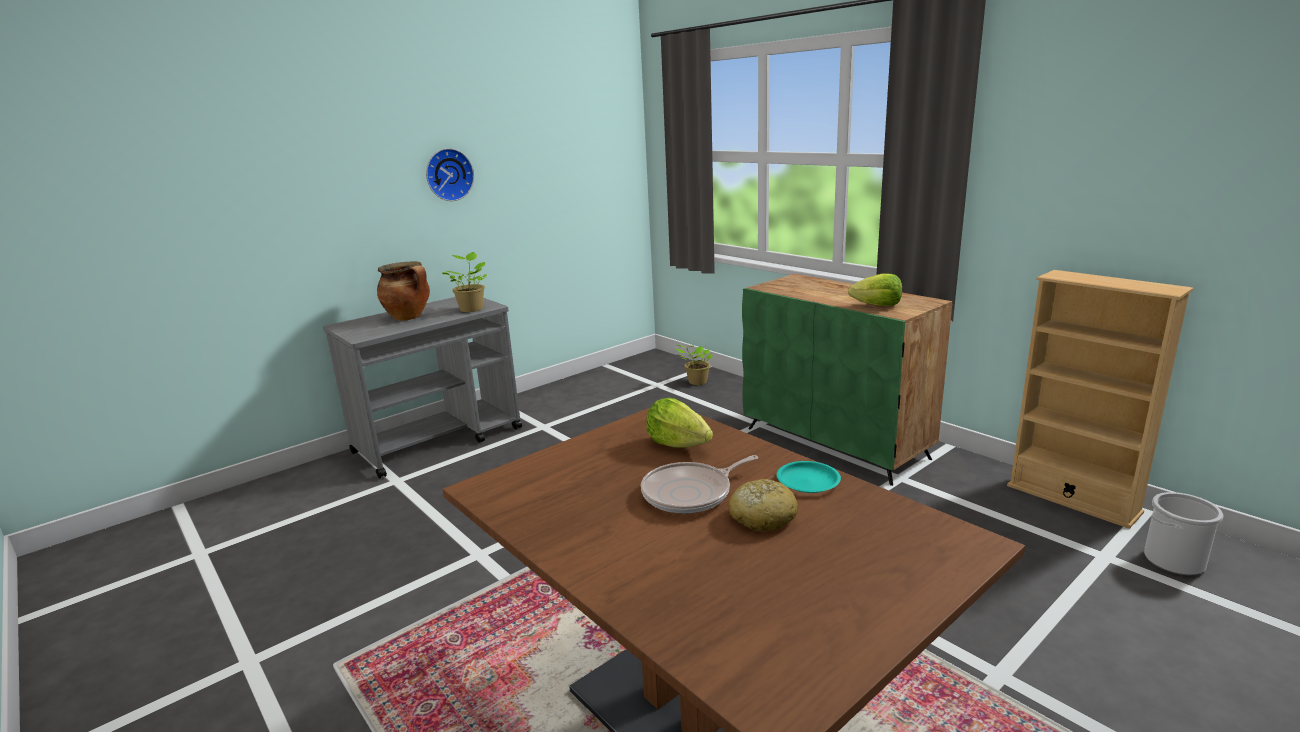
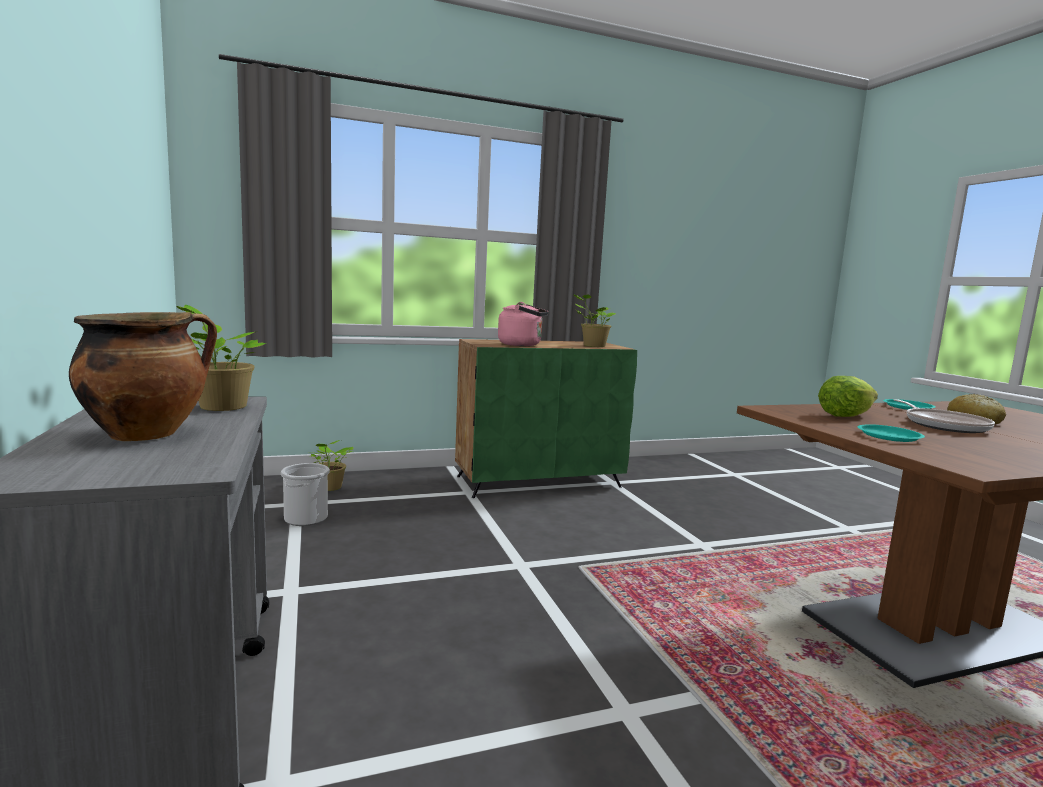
camera: 70 degrees left, 10 degrees down
wall clock [426,148,474,201] -> none
lettuce [848,274,902,306] -> potted plant [573,294,616,347]
beige bookcase [1007,270,1193,529] -> none
bucket [1144,492,1223,576] -> bucket moved to [281,463,330,526]
none -> pink kettle [498,302,549,346]
none -> turquoise plate [858,424,925,442]

